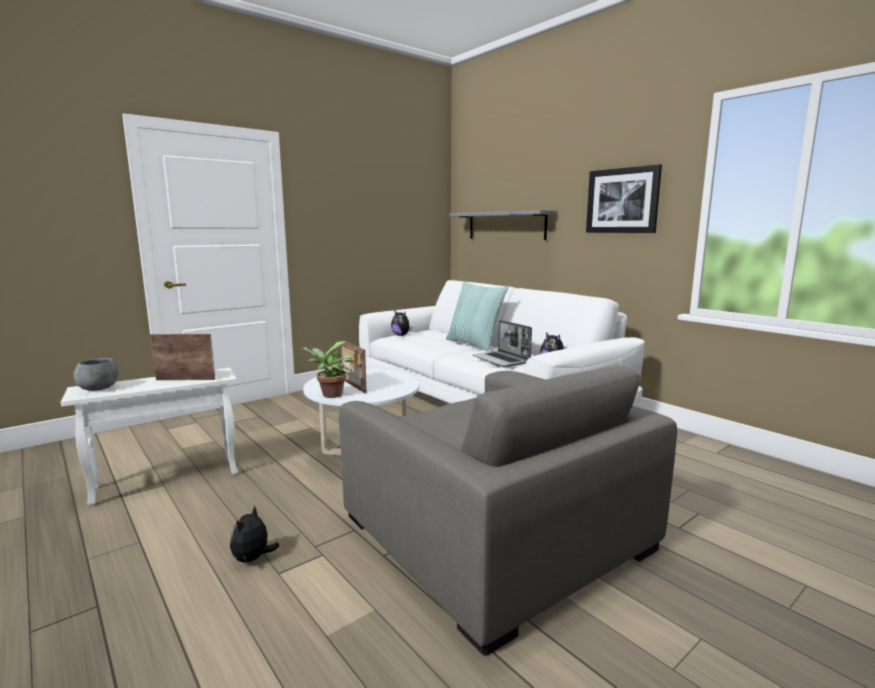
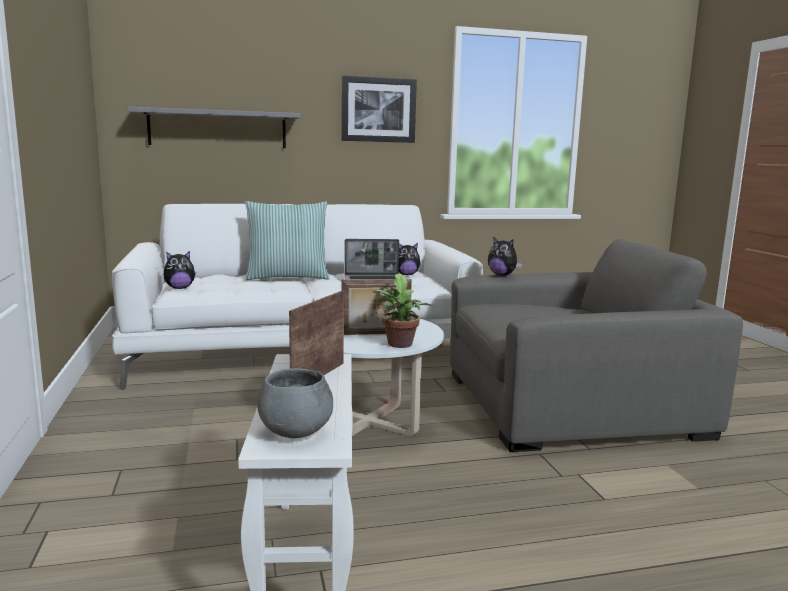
camera: 65 degrees left, 0 degrees up
plush toy [230,505,279,563] -> plush toy moved to [488,237,522,276]

